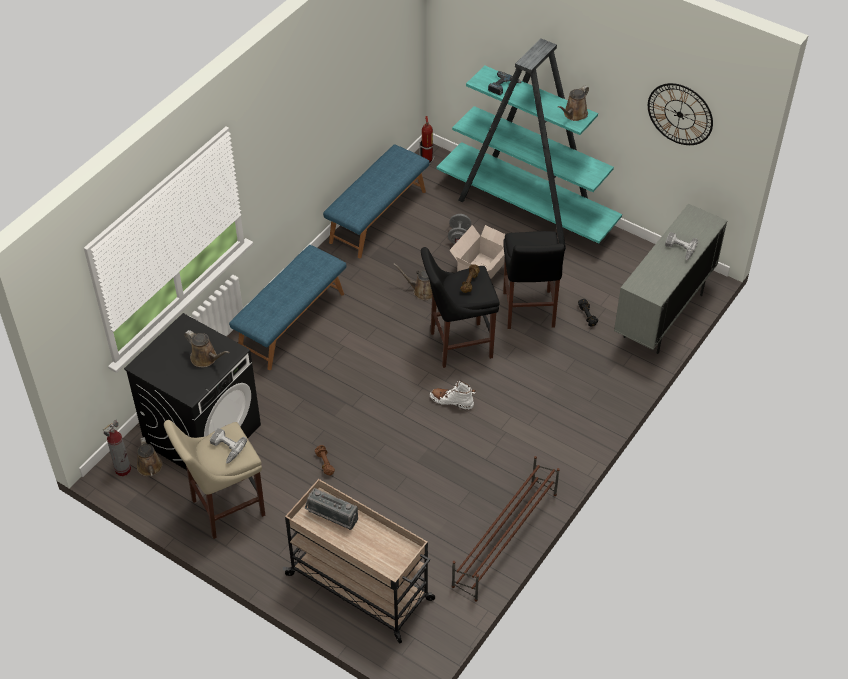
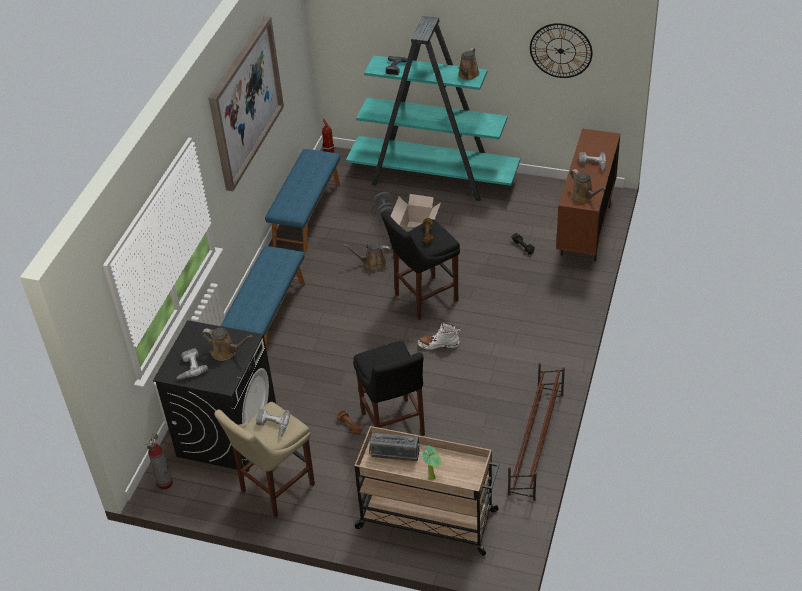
camera: 15 degrees left, 5 degrees down
brown watering can [137,437,163,476] -> brown watering can moved to [570,169,606,202]
black stool [503,231,565,329] -> black stool moved to [353,341,425,436]
grey cabinet [614,204,727,354] -> brown cabinet [556,129,620,261]
none -> power drill [176,348,208,379]
none -> picture [208,16,284,191]
none -> potted plant [422,445,442,480]

